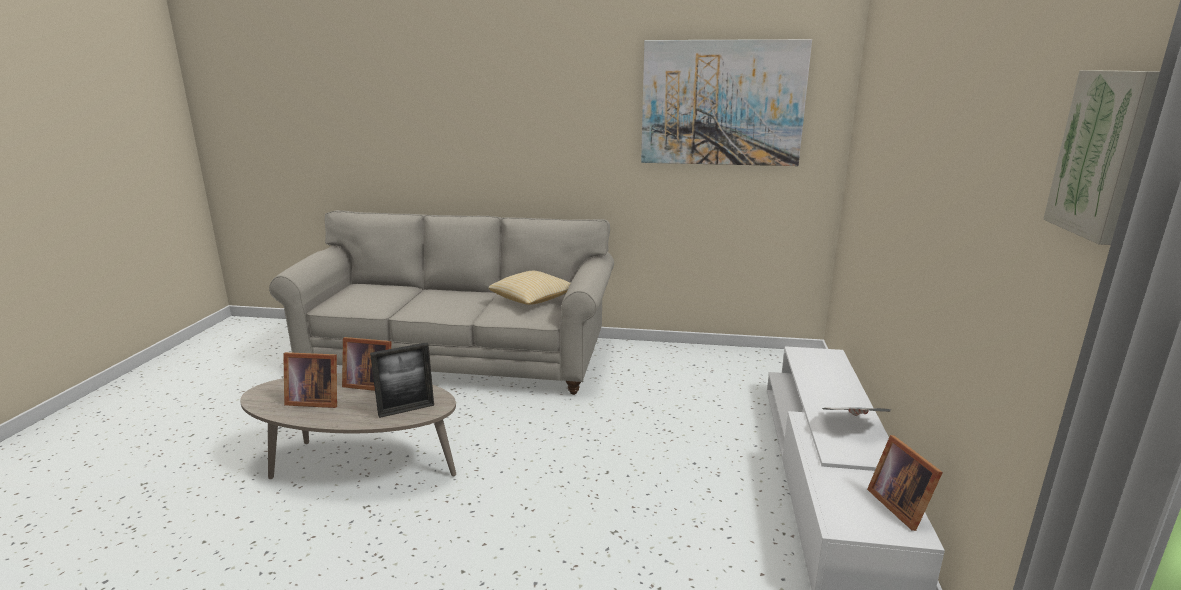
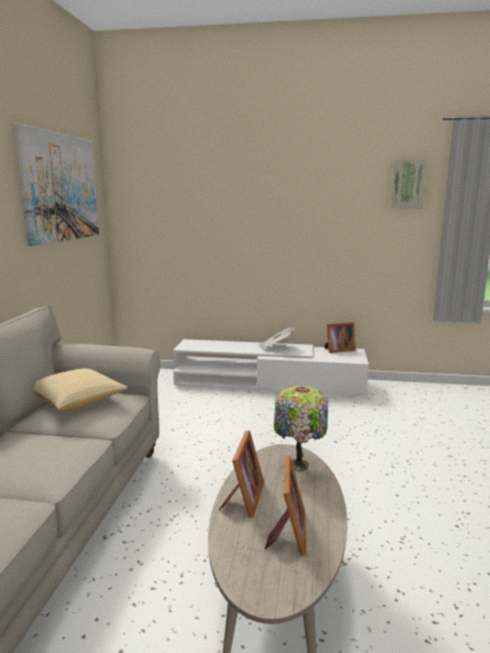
camera: 90 degrees left, 5 degrees down
picture frame [370,343,434,418] -> table lamp [274,386,328,472]

